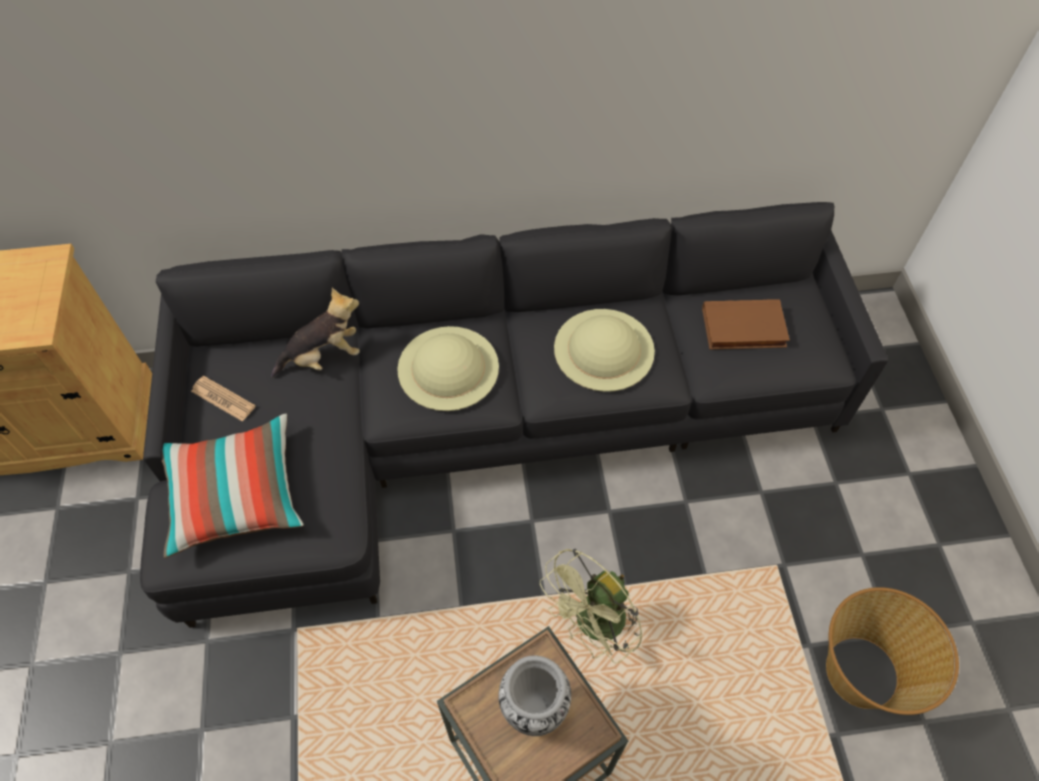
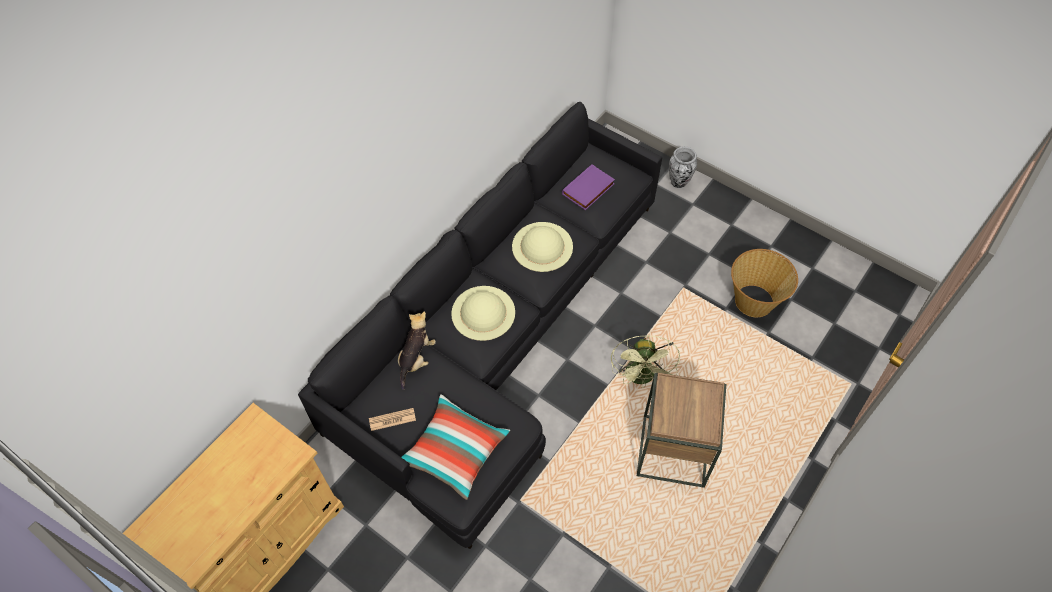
camera: 45 degrees left, 0 degrees up
vase [498,655,571,736] -> vase moved to [669,146,697,188]
brown book [702,300,790,349] -> purple book [562,164,615,210]

